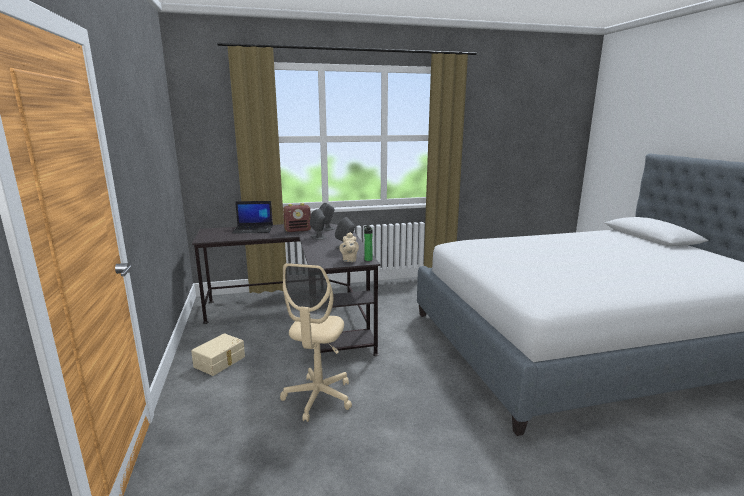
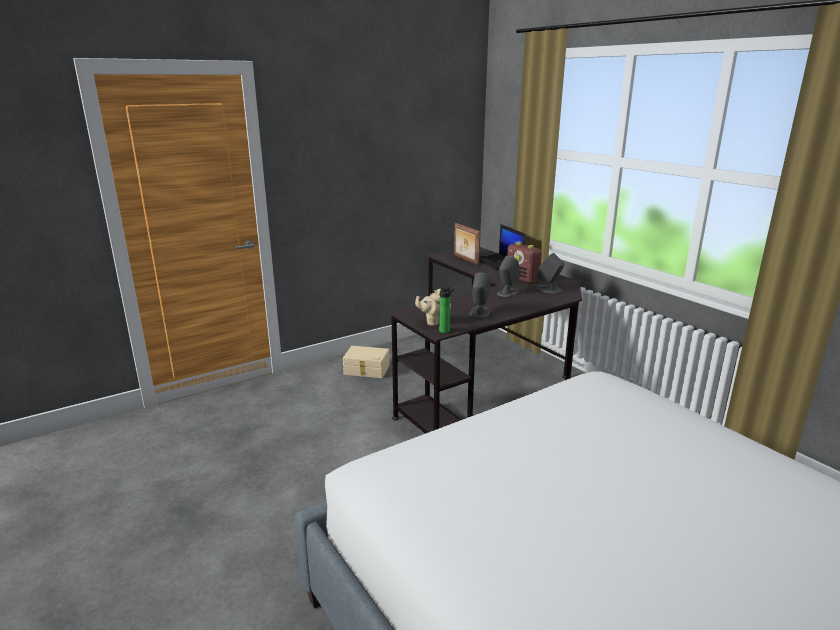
camera: 70 degrees right, 5 degrees up
beige office chair [280,263,352,422] -> none
none -> picture frame [454,223,480,265]

